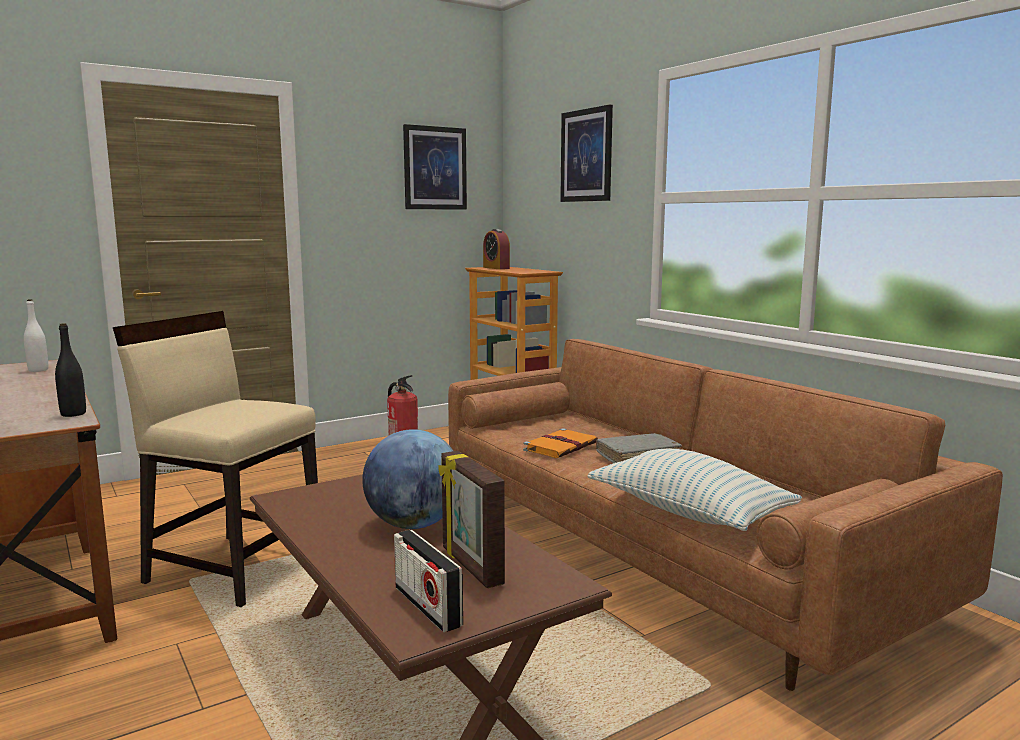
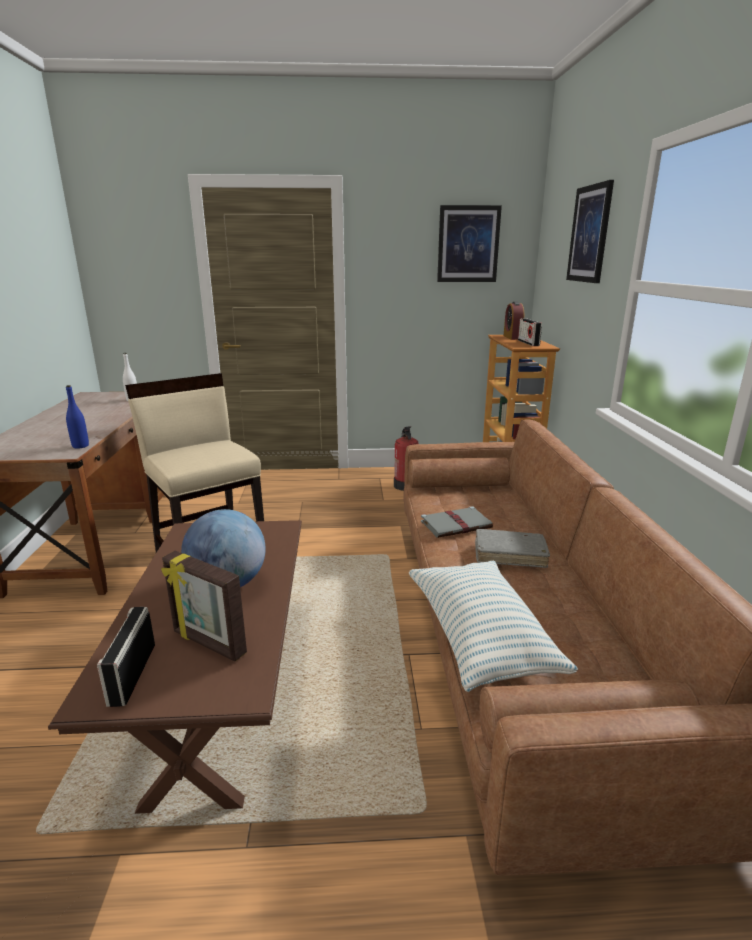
camera: 30 degrees right, 10 degrees up
black bottle [55,323,86,417] -> blue bottle [66,385,89,449]
picture frame [438,451,505,588] -> picture frame turned 60 degrees counterclockwise [161,551,247,662]
orange book [523,428,598,458] -> grey book [421,506,493,538]
none -> radio [518,318,542,346]

